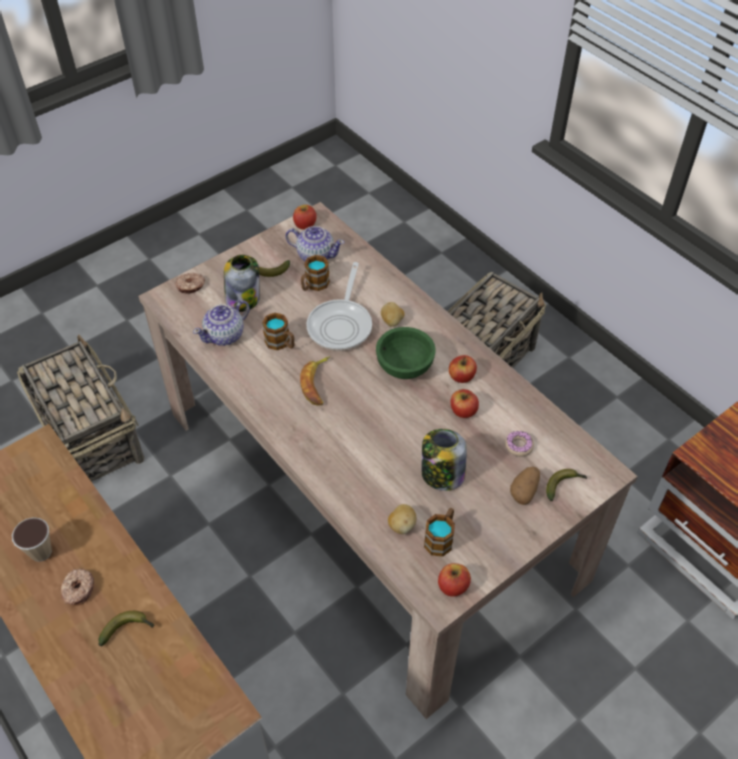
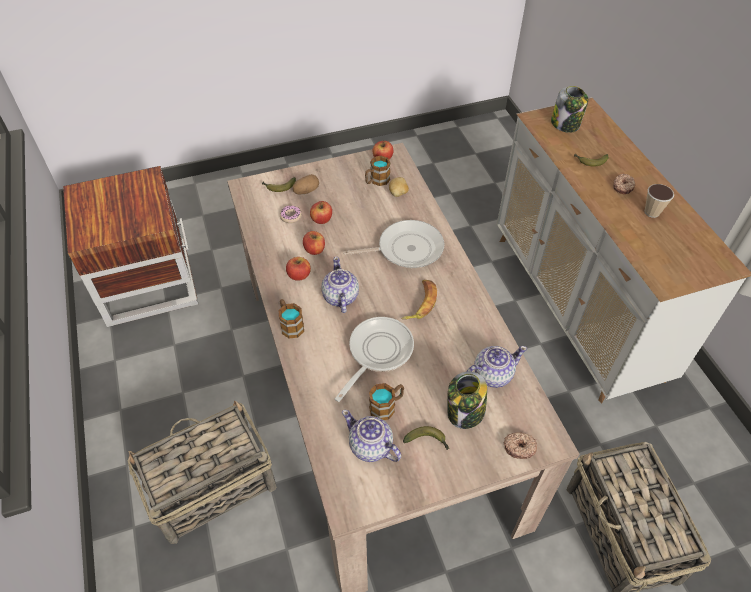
camera: 160 degrees left, 0 degrees up
mug [262,313,294,350] -> mug moved to [279,299,304,338]
apple [293,205,317,230] -> apple moved to [310,201,332,224]
green bowl [376,327,436,379] -> teapot [321,257,359,313]
potato [381,302,405,327] -> none
jar [422,429,467,491] -> jar moved to [551,86,588,133]
none -> frying pan [343,220,444,268]

